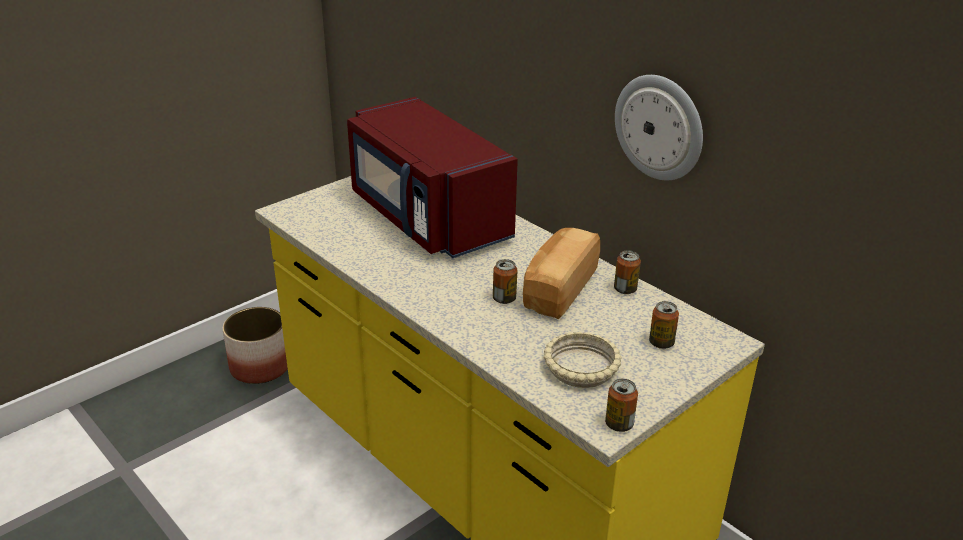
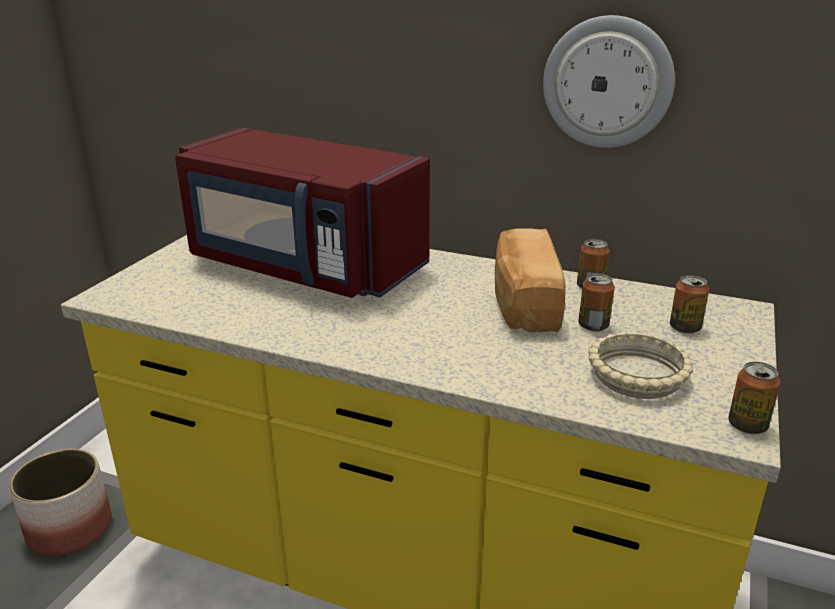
camera: 25 degrees left, 5 degrees down
can [493,259,518,304] -> can moved to [578,273,615,332]

